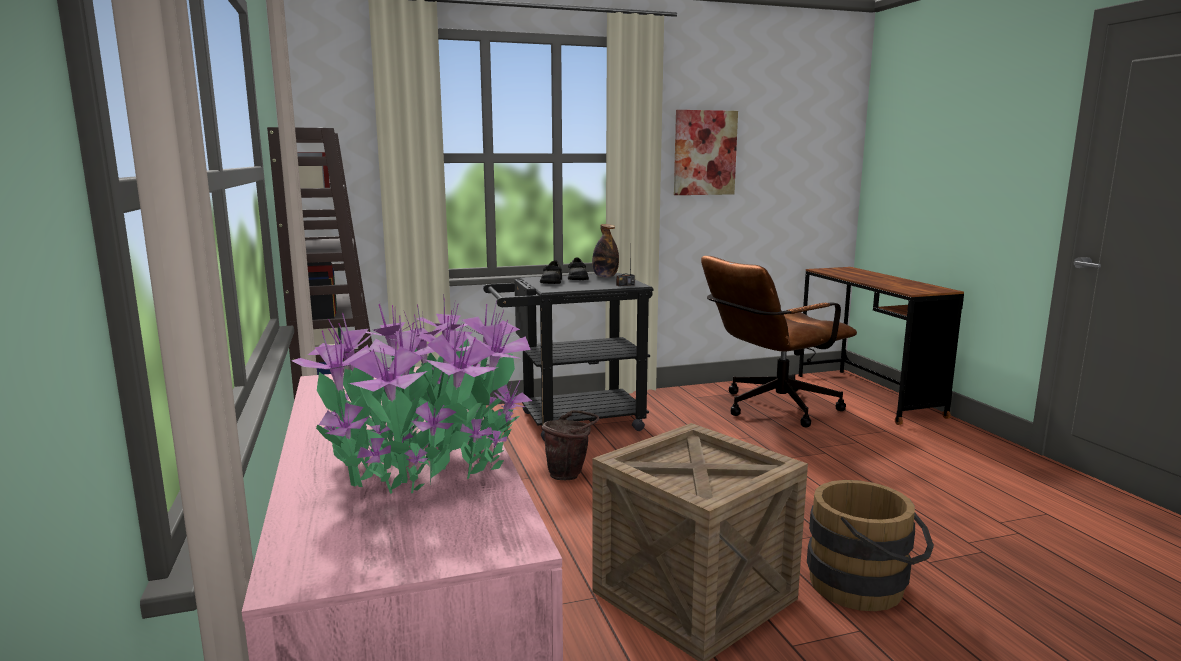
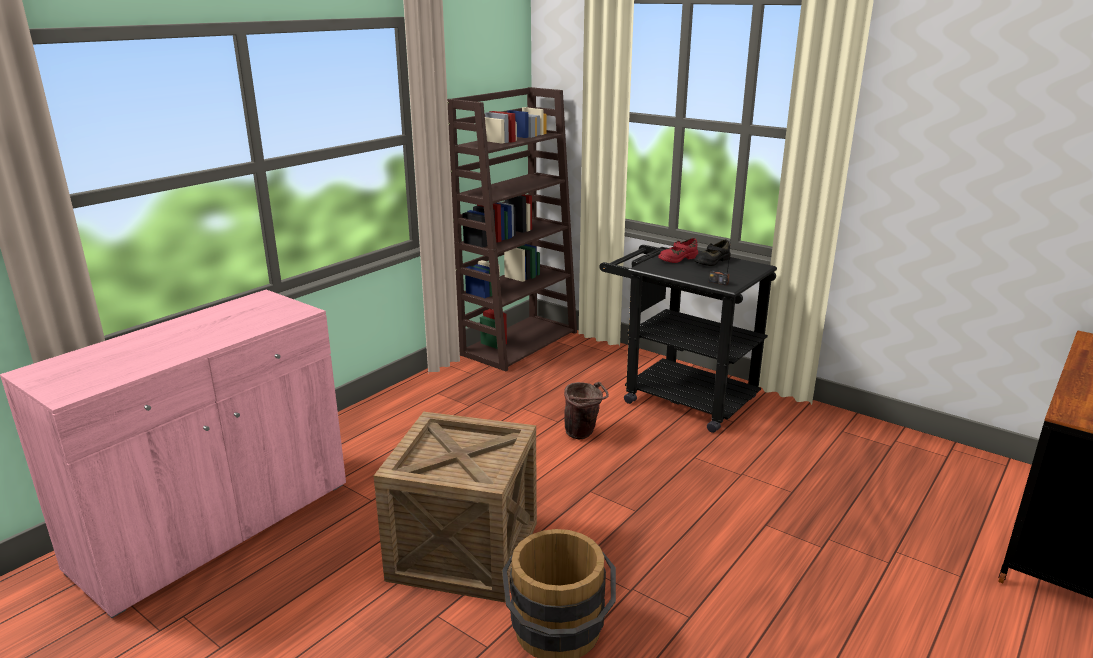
camera: 55 degrees right, 10 degrees up
potted plant [292,298,532,494] -> none
black shoe [540,260,562,284] -> red shoe [658,238,698,263]
bottle [592,224,619,278] -> none
picture [674,110,738,195] -> none
brown office chair [701,256,857,427] -> none

